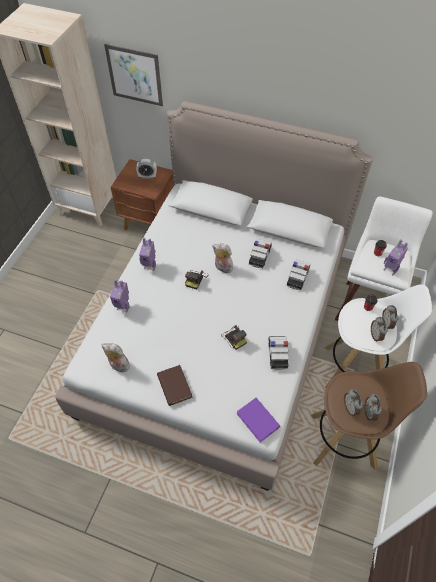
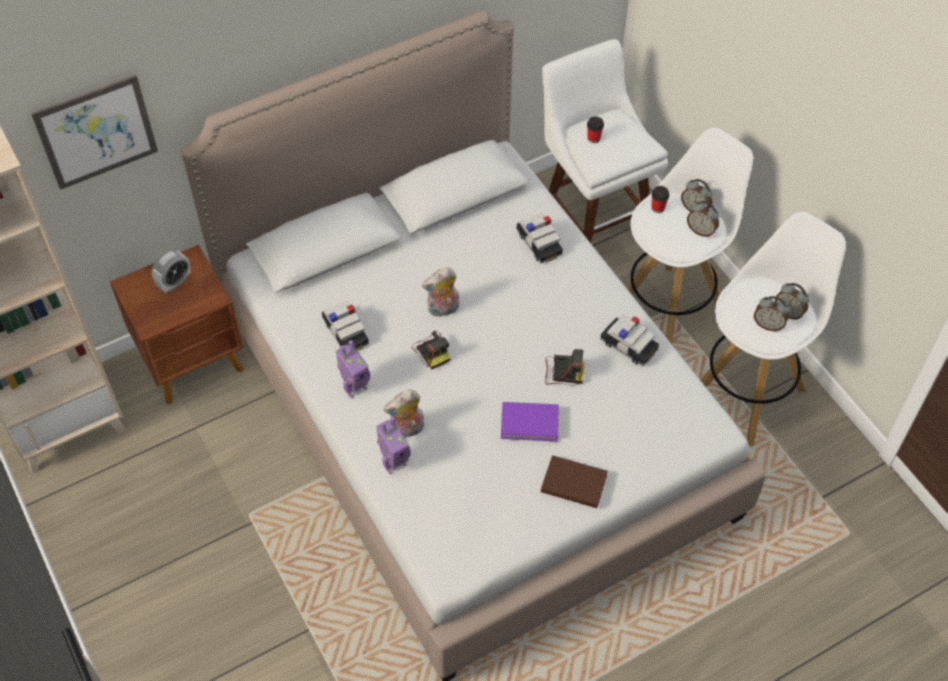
camera: 50 degrees left, 0 degrees up
plush toy [101,343,130,372] -> plush toy moved to [384,389,424,438]
purple book [237,398,280,442] -> purple book moved to [501,402,559,441]
toy car [249,239,272,268] -> toy car moved to [322,301,369,351]
brown stool [311,362,427,469] -> white stool [701,212,846,446]
toy robot [384,239,408,275] -> none

